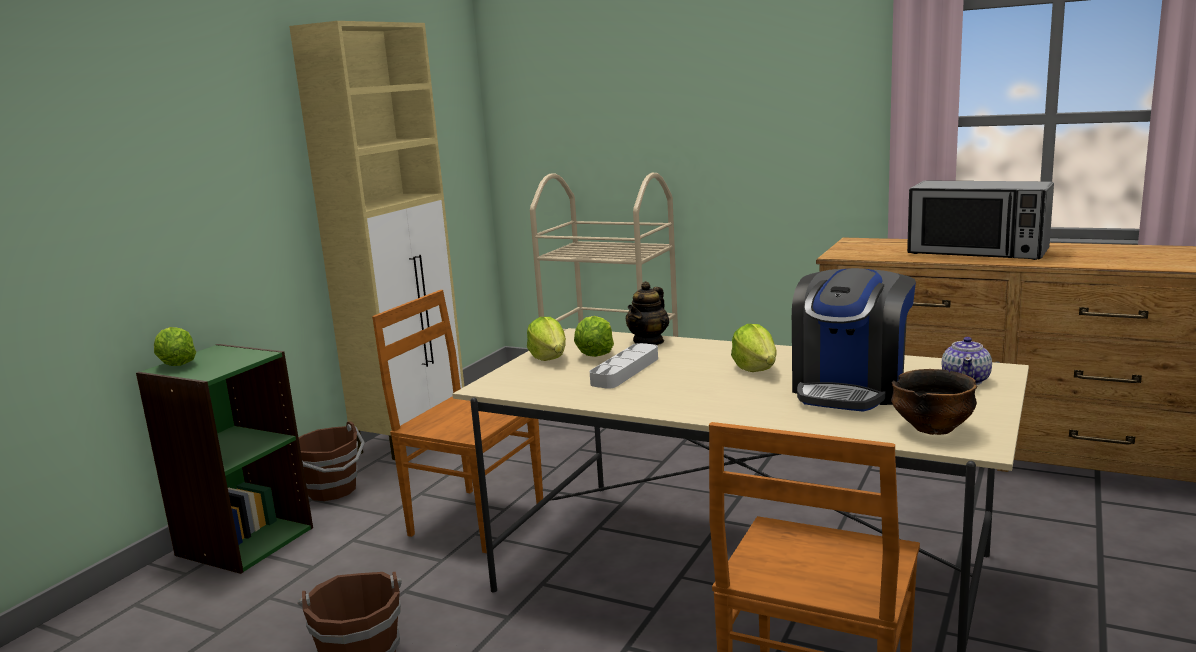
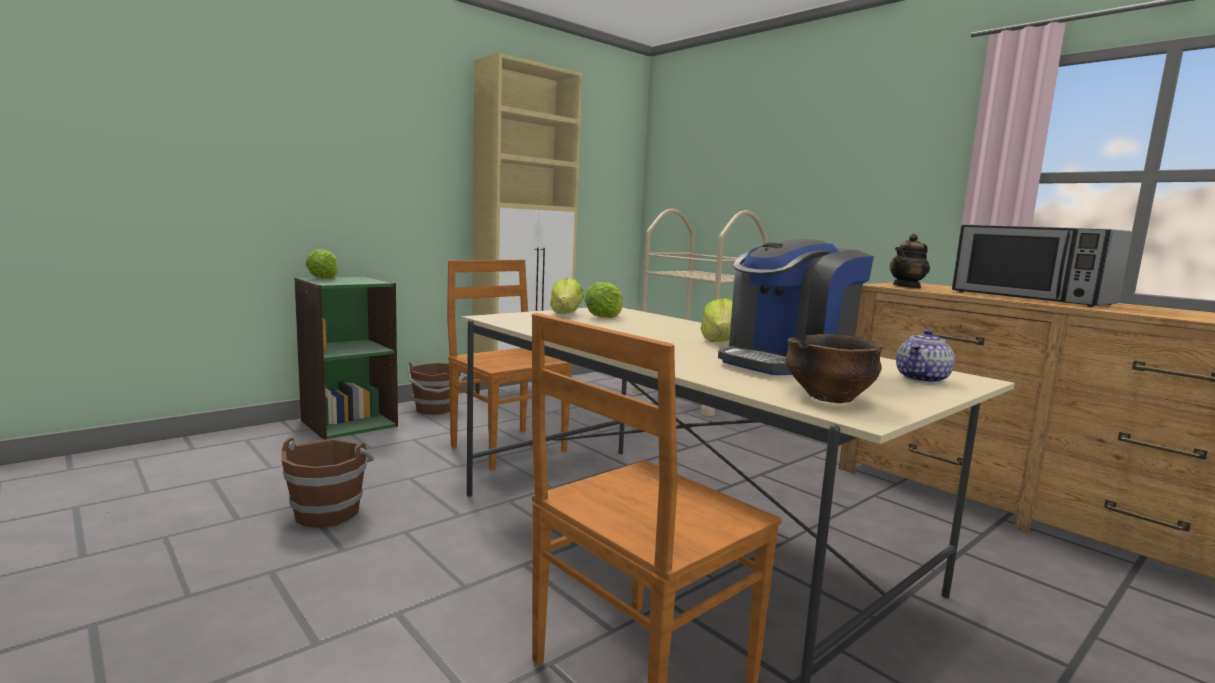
camera: 20 degrees right, 5 degrees down
grey tray [590,343,658,389] -> none
teapot [626,281,669,345] -> teapot moved to [889,234,930,288]

